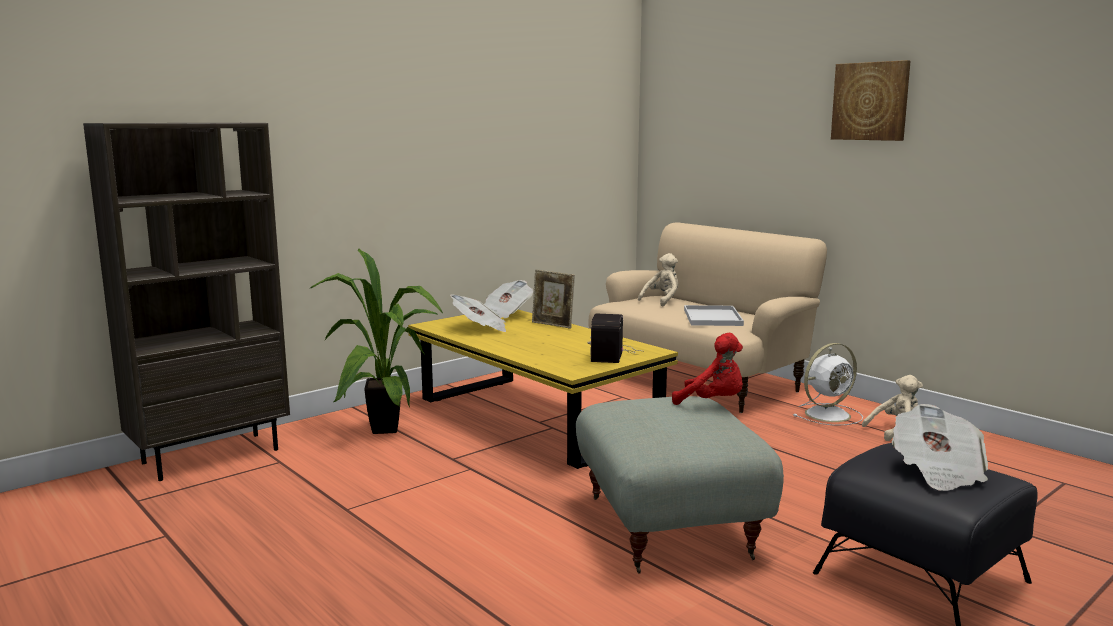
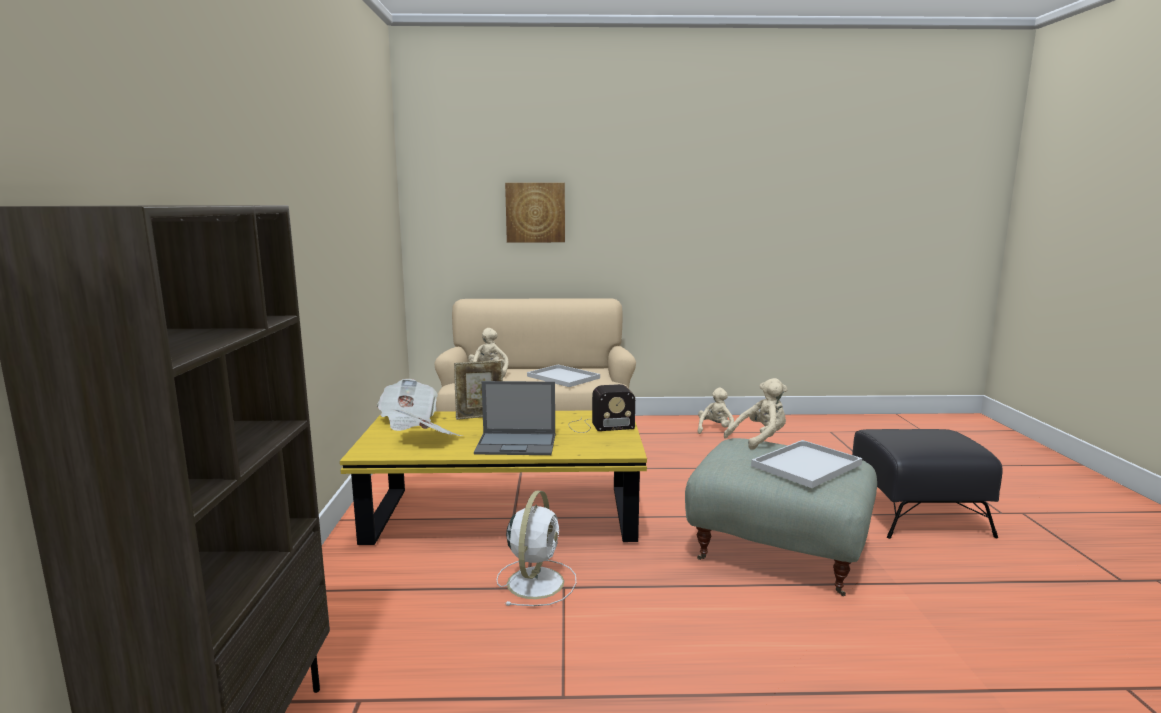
camera: 50 degrees left, 0 degrees up
potted plant [310,249,443,434] -> none
radio [587,314,640,363] -> radio turned 60 degrees counterclockwise [569,384,635,433]
red plush toy [672,333,743,405] -> beige plush toy [726,378,788,450]
white fan [793,343,863,426] -> white fan moved to [496,491,576,606]
picture [831,60,911,141] -> picture moved to [505,183,565,242]
newspaper [892,404,988,491] -> none
none -> laptop [474,381,555,455]
none -> white tray [751,440,862,488]

